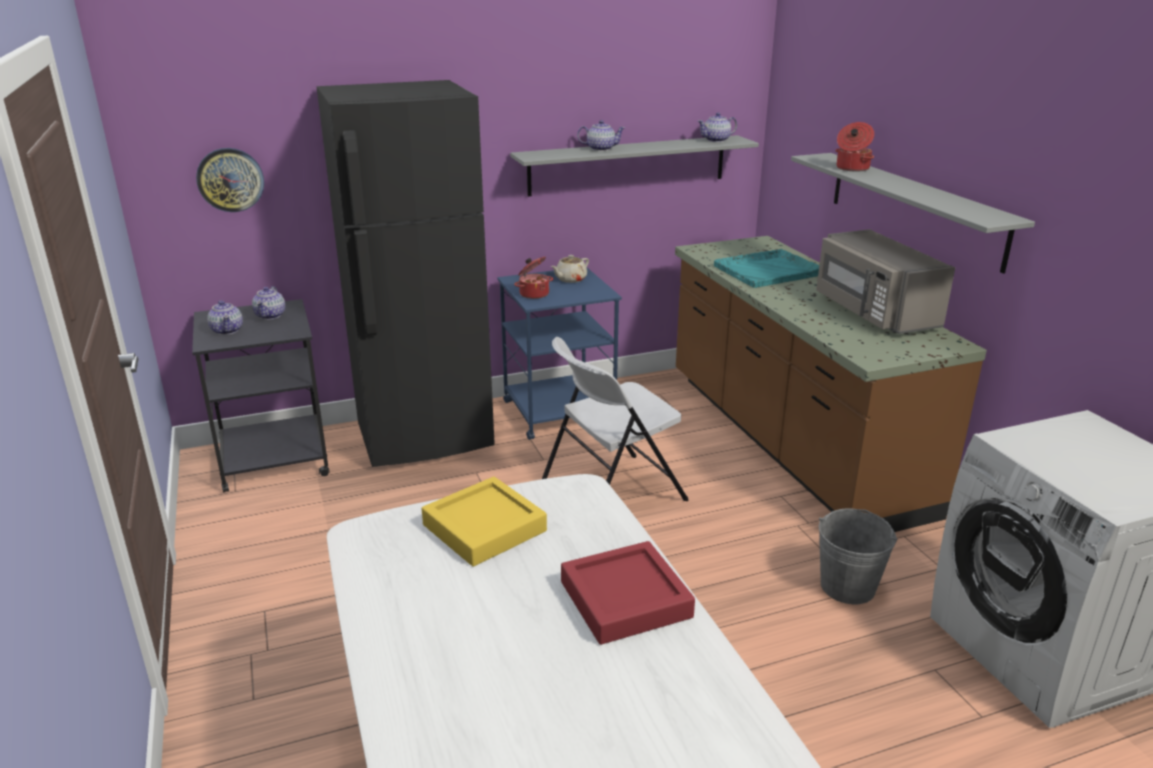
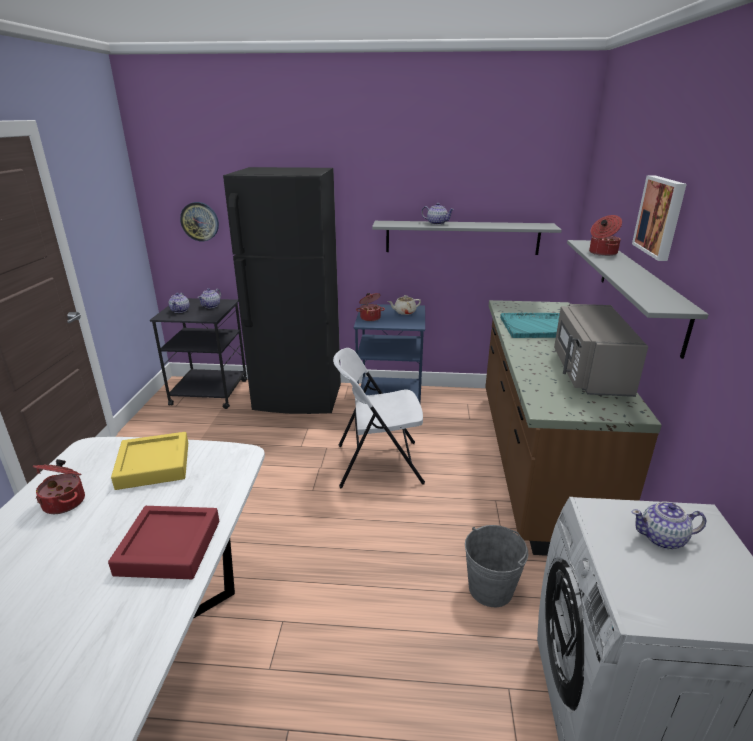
camera: 25 degrees right, 0 degrees up
teapot [697,113,737,142] -> teapot moved to [632,501,706,549]
none -> cooking pot [33,459,85,514]
none -> picture [632,175,687,261]

